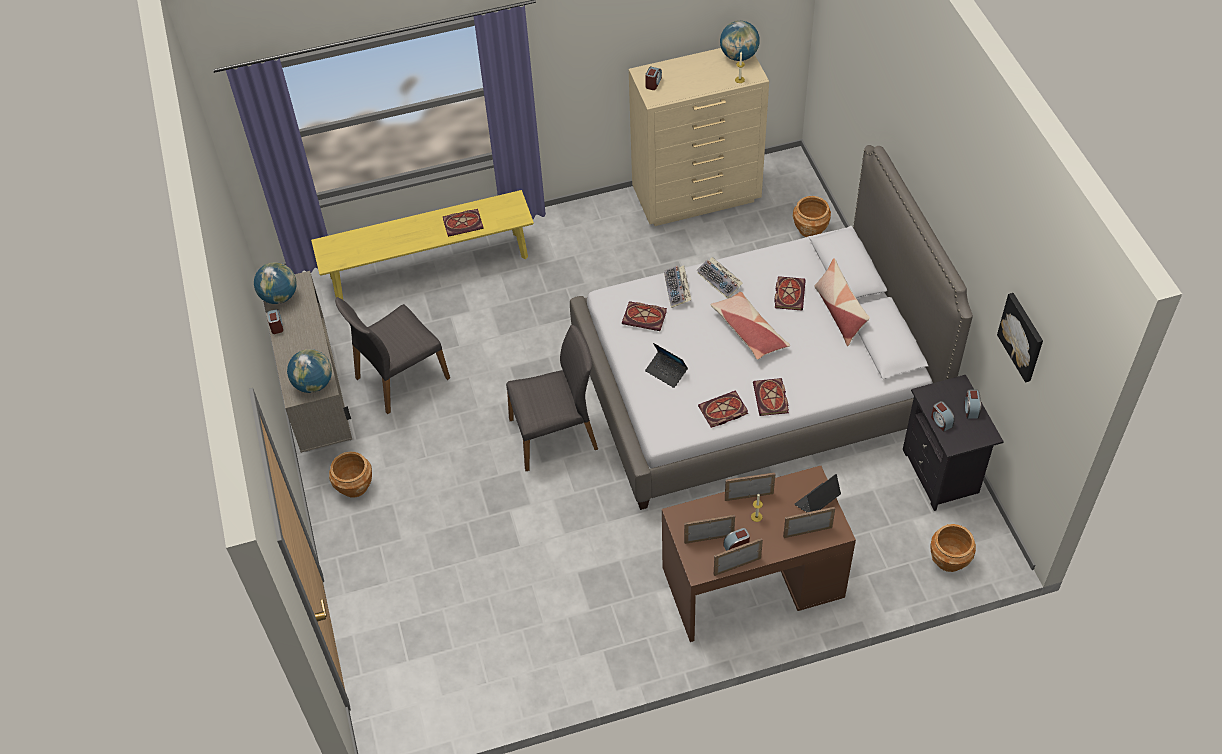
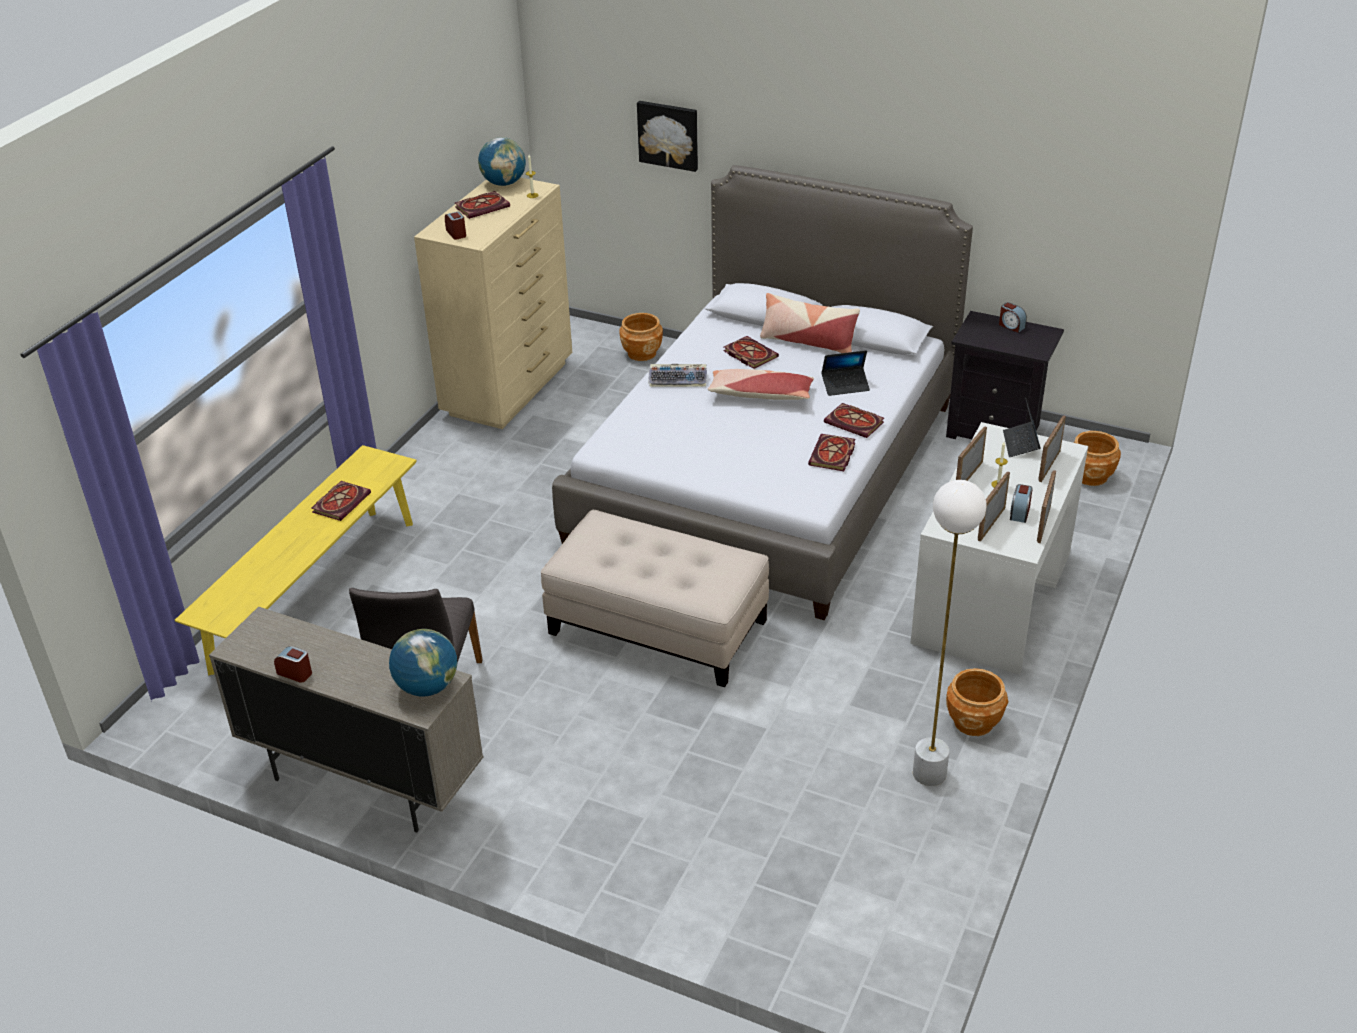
camera: 50 degrees left, 15 degrees down
globe [254,262,297,304] -> none
brown planter [329,452,372,498] -> brown planter moved to [946,668,1009,736]
grey chair [506,325,598,471] -> beige ottoman [541,510,769,687]
book [622,301,667,331] -> book moved to [455,191,510,219]
laptop [645,343,688,388] -> laptop moved to [821,350,870,396]
brown desk [662,466,856,642] -> white desk [911,422,1088,674]
keyboard [664,265,692,308] -> none
alarm clock [931,401,955,432] -> none
picture [997,293,1043,382] -> picture moved to [637,101,698,172]
none -> white floor lamp [913,480,987,786]

